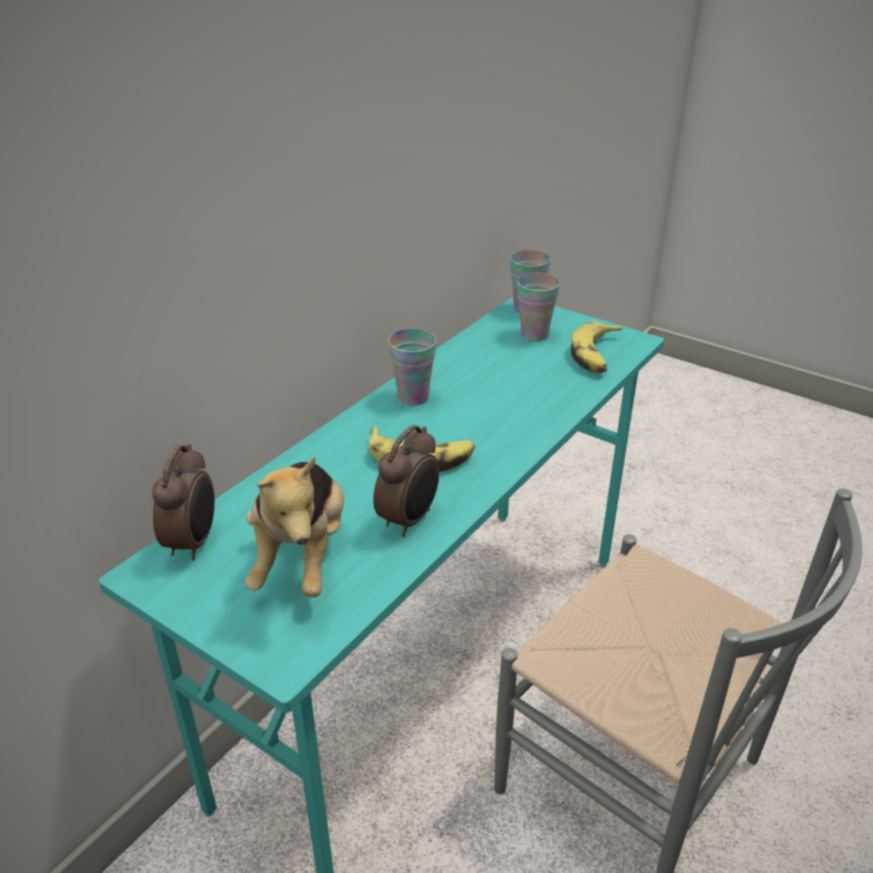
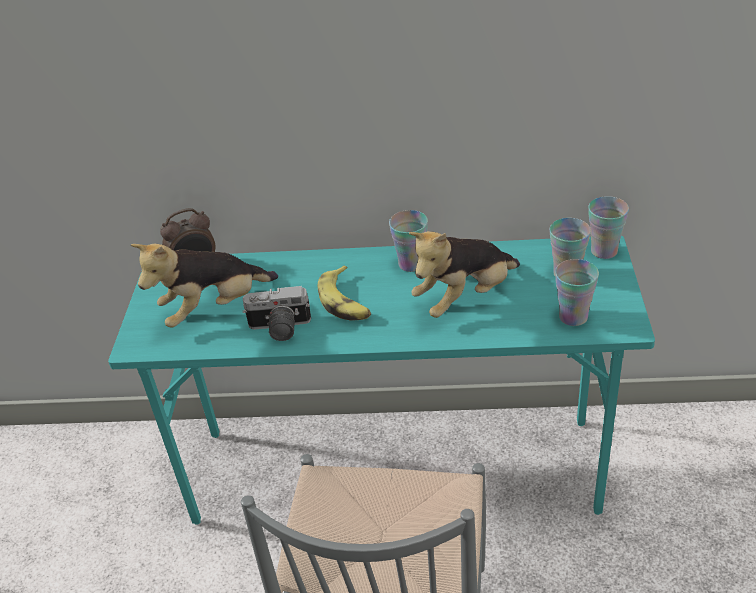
camera: 60 degrees right, 5 degrees up
alarm clock [373,425,439,537] -> camera [242,286,311,341]
banana [571,322,622,373] -> cup [555,259,599,326]
none -> plush toy [409,231,520,318]

